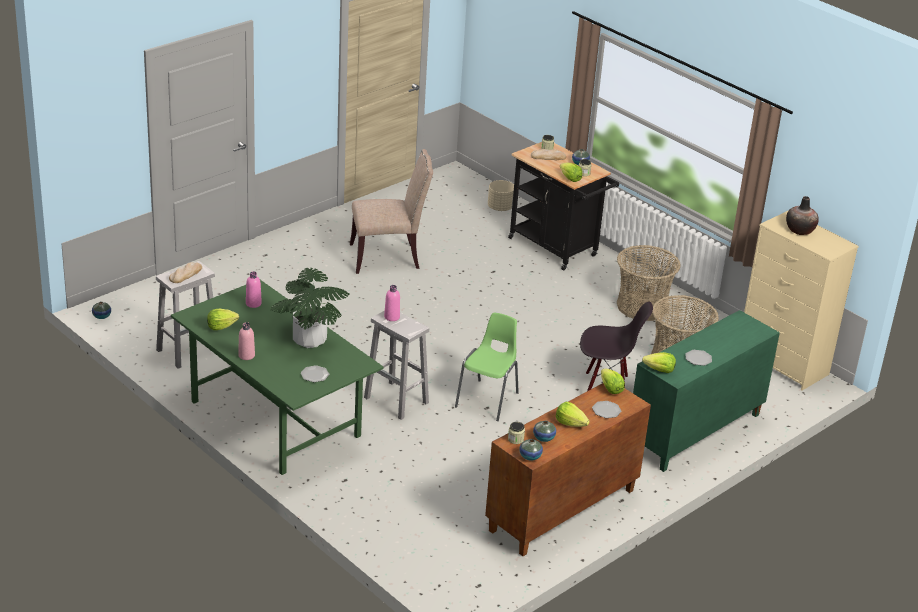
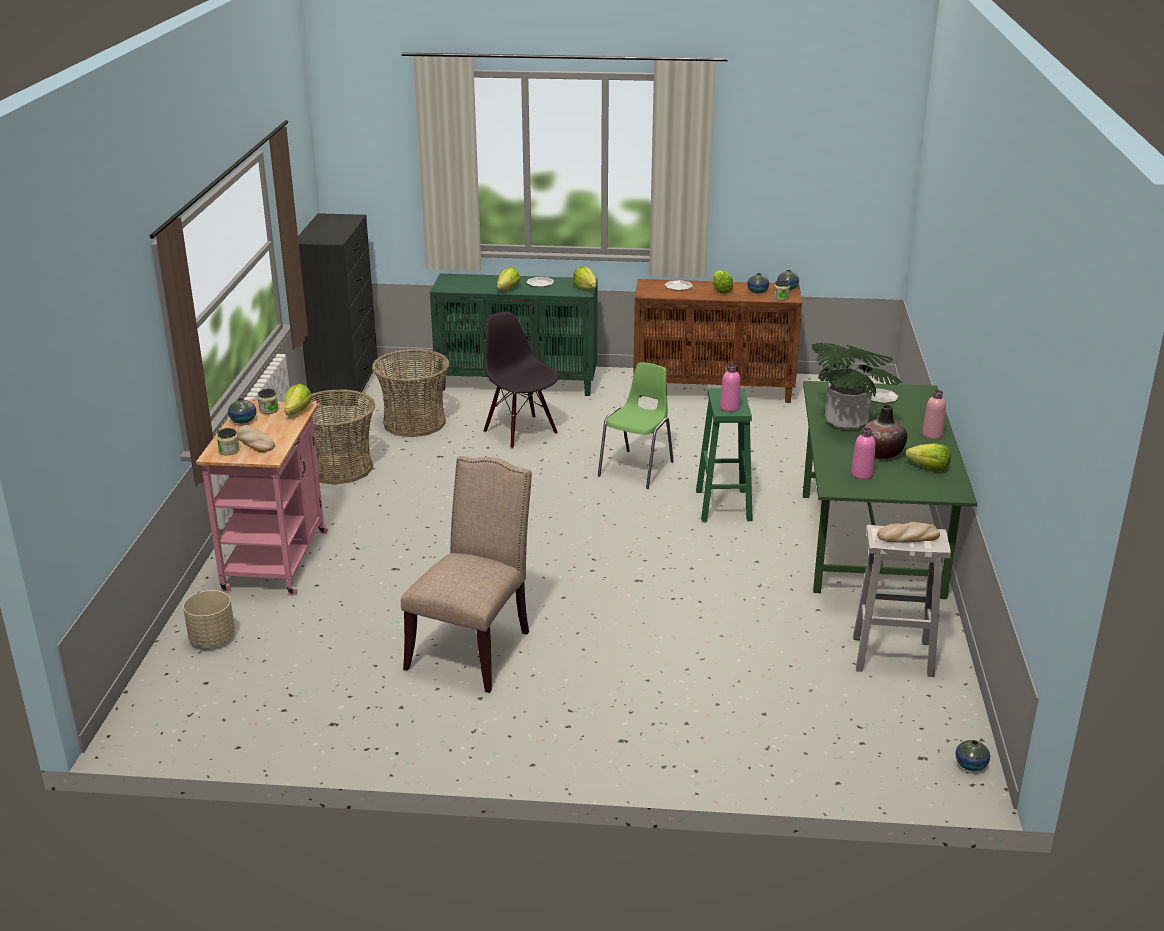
camera: 130 degrees left, 5 degrees down
beige chair [350,149,433,274] -> beige chair turned 75 degrees clockwise [401,456,532,693]
white stool [364,310,429,420] -> green stool [696,388,753,522]
green chair [455,313,519,421] -> green chair turned 135 degrees clockwise [598,363,674,489]
black cart [508,142,619,270] -> pink cart [196,398,328,596]
lettuce [601,369,625,394] -> lettuce moved to [497,267,520,290]
beige dresser [744,211,859,391] -> black dresser [298,213,378,406]
vase [786,196,819,235] -> vase moved to [864,405,907,459]

